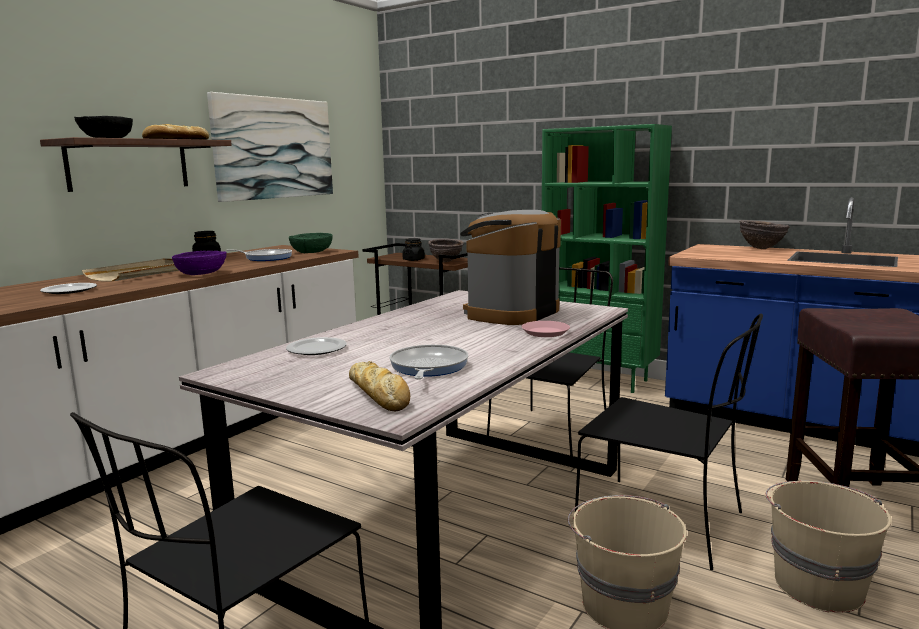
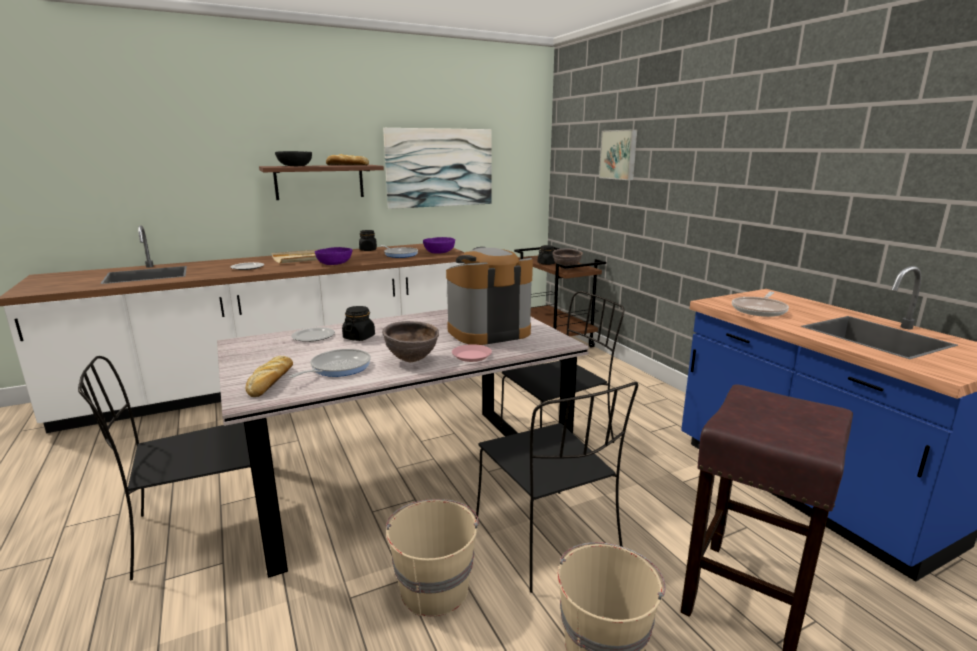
camera: 30 degrees right, 5 degrees up
green bowl [289,233,333,253] -> purple bowl [423,237,455,254]
green bookcase [542,124,672,393] -> none
brown bowl [740,220,790,249] -> brown bowl moved to [382,321,439,362]
none -> black jar [342,306,375,341]
none -> picture [599,129,637,180]
none -> frying pan [732,292,789,317]

